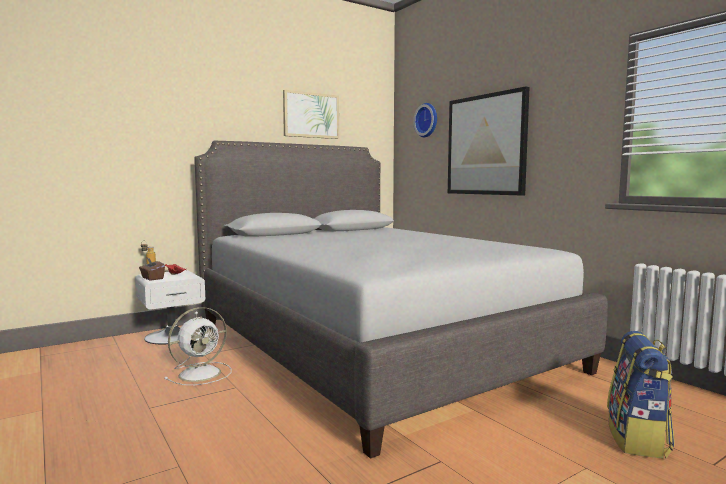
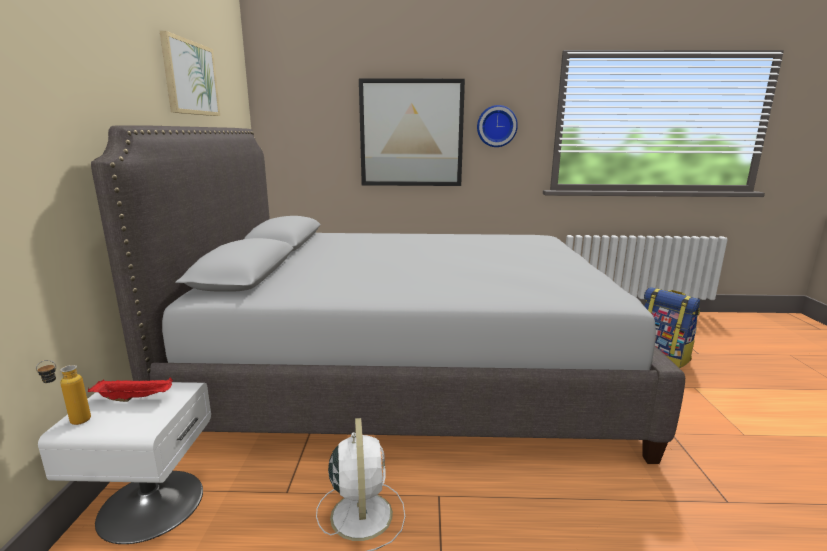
camera: 55 degrees left, 10 degrees up
brown tissue box [139,258,165,281] -> none
wall clock [413,103,437,137] -> wall clock moved to [477,105,518,147]

